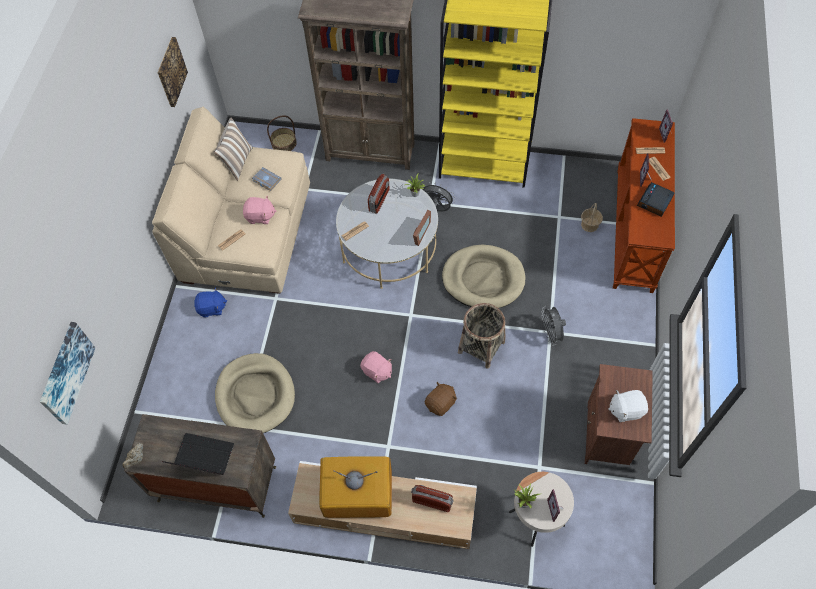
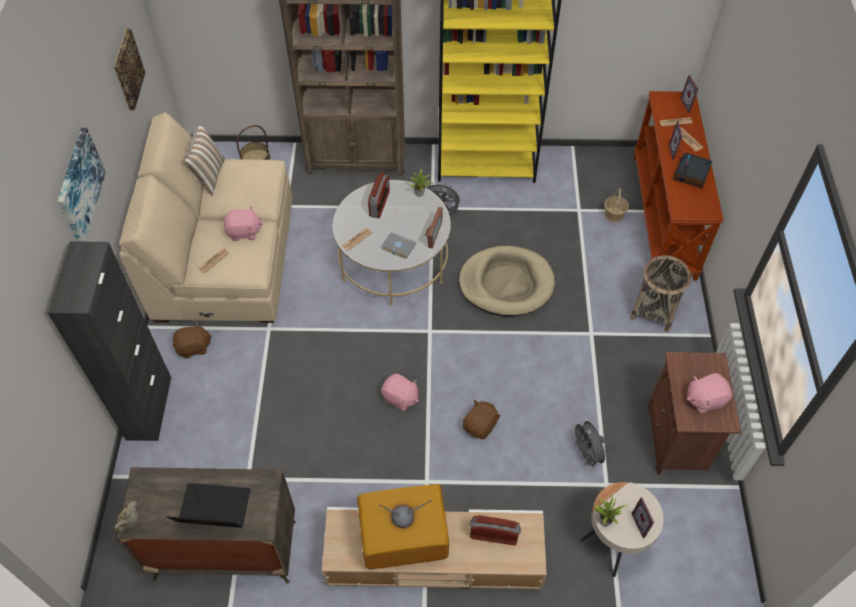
camera: 10 degrees left, 5 degrees down
picture [40,322,95,425] -> picture moved to [57,128,106,242]
blue plush toy [194,288,227,317] -> brown plush toy [173,322,212,358]
beige dog bed [215,353,295,433] -> none
grey book [252,167,282,191] -> grey book moved to [382,232,416,259]
basket [458,303,505,369] -> basket moved to [630,255,691,332]
grey fan [541,306,566,346] -> grey fan moved to [571,421,605,470]
white plush toy [608,390,648,422] -> pink plush toy [687,373,732,414]
none -> black cabinet [48,241,171,441]

